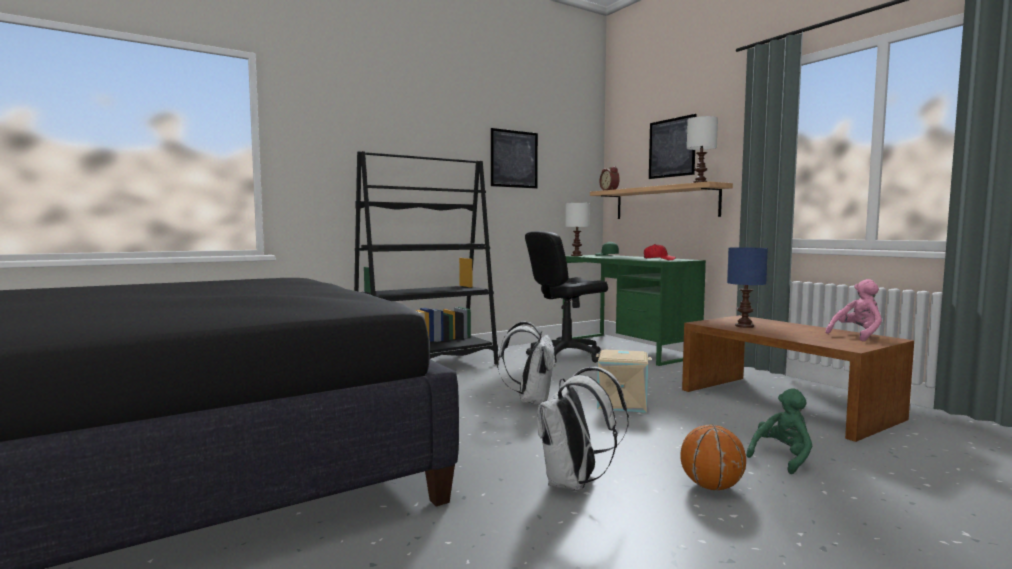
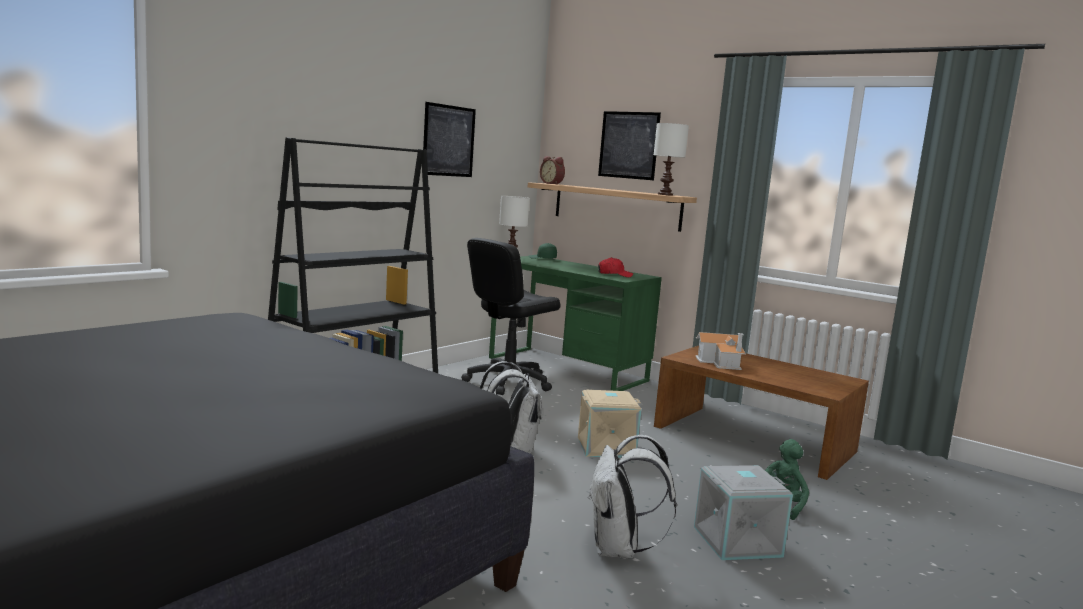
camera: 20 degrees left, 5 degrees up
basketball [680,425,746,490] -> grey storage box [694,465,793,560]
blue table lamp [727,247,768,328] -> toy house [696,332,746,370]
pink plush toy [825,279,882,342] -> none

